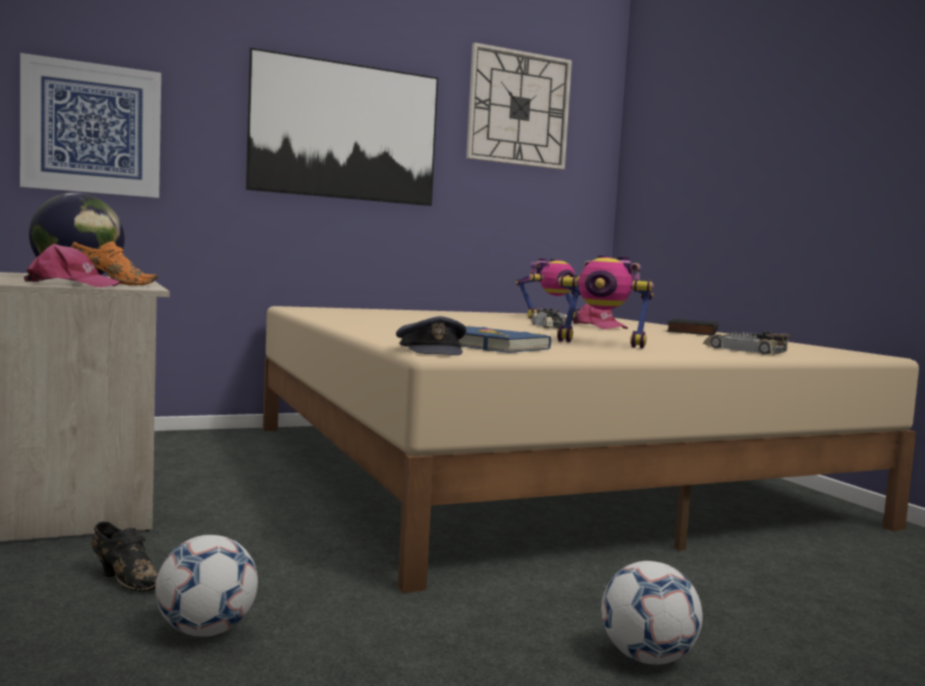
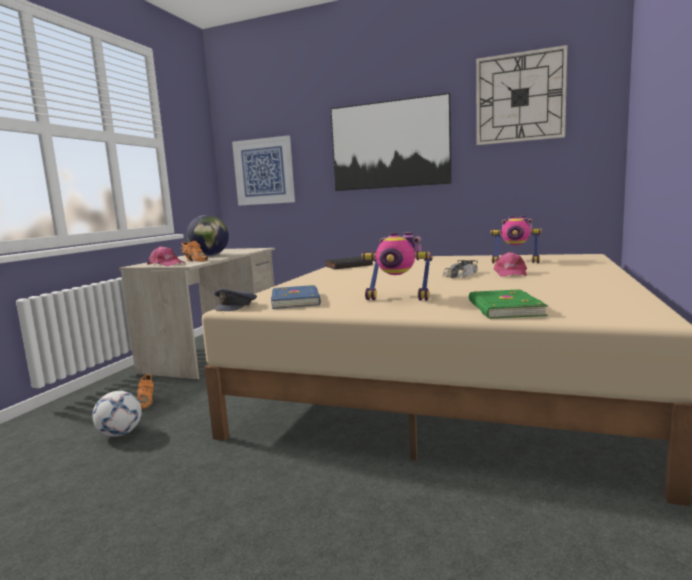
camera: 45 degrees right, 5 degrees up
black shoe [91,521,157,592] -> orange shoe [137,374,154,409]
toy robot [557,256,654,348] -> toy robot turned 45 degrees counterclockwise [361,232,433,301]
football [601,561,703,665] -> none
black book [666,319,718,336] -> black book moved to [324,256,373,269]
toy car [702,330,791,354] -> green book [469,289,548,318]

